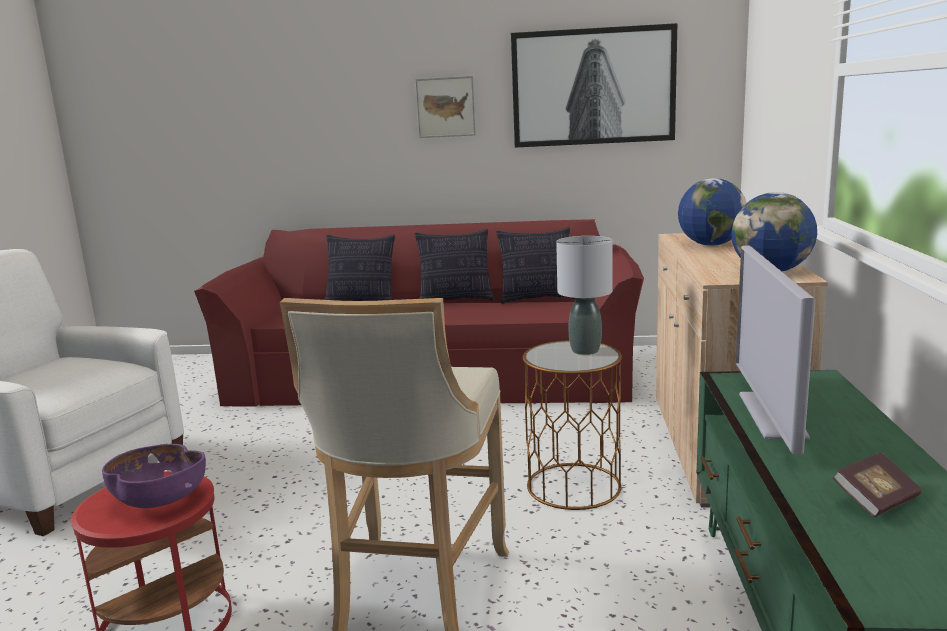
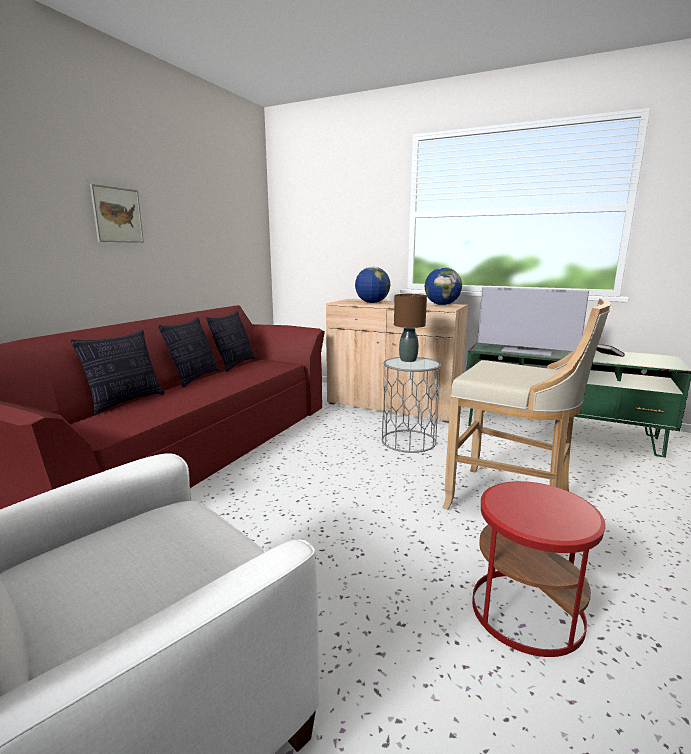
camera: 70 degrees left, 0 degrees up
purple bowl [102,444,206,508] -> none
picture [511,23,677,148] -> none
brown side table [523,340,622,510] -> grey side table [382,357,441,453]
grey table lamp [556,236,613,355] -> brown table lamp [394,294,427,362]

